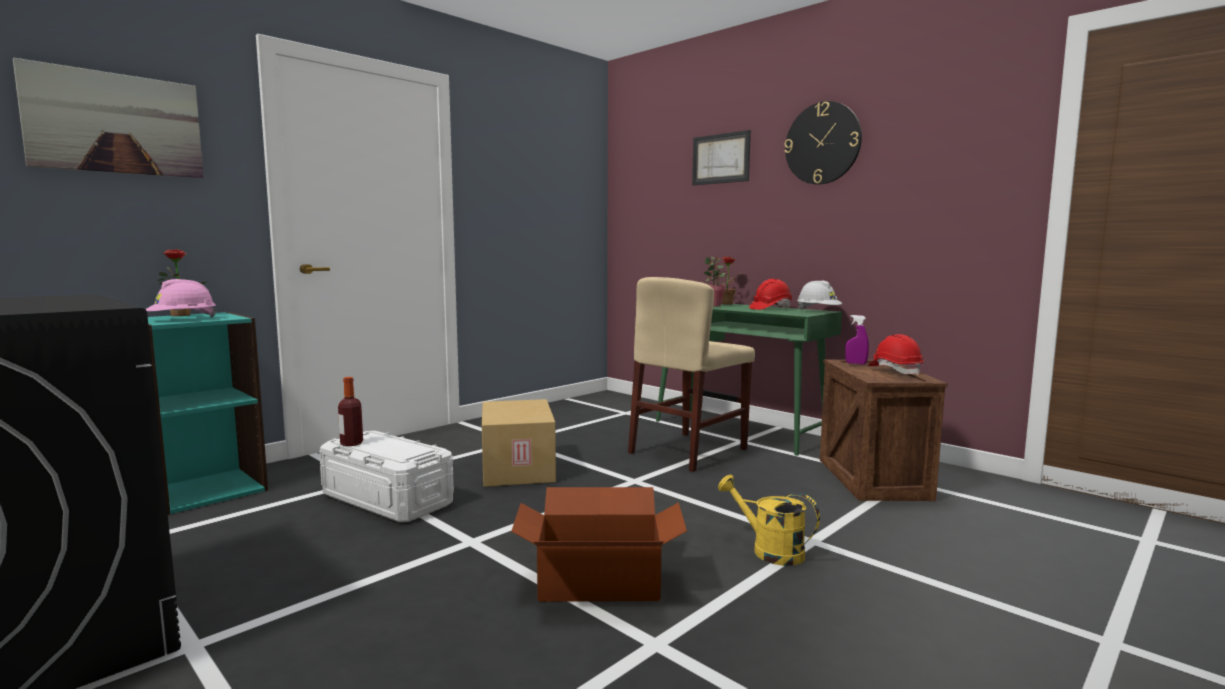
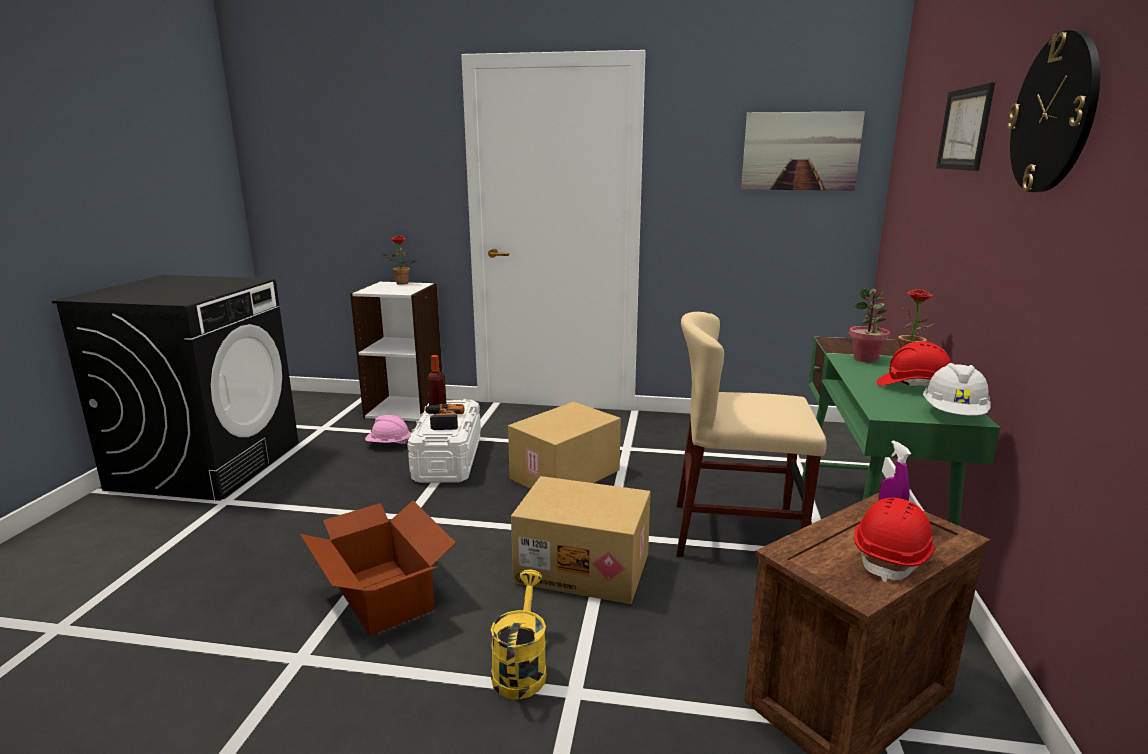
camera: 55 degrees right, 10 degrees up
picture [13,57,204,178] -> picture moved to [741,111,865,190]
pink hard hat [146,279,217,318] -> pink hard hat moved to [365,415,411,444]
turquoise bookcase [148,312,268,515] -> white bookcase [350,281,442,421]
none -> power drill [424,404,464,430]
none -> cardboard box [511,476,651,604]

